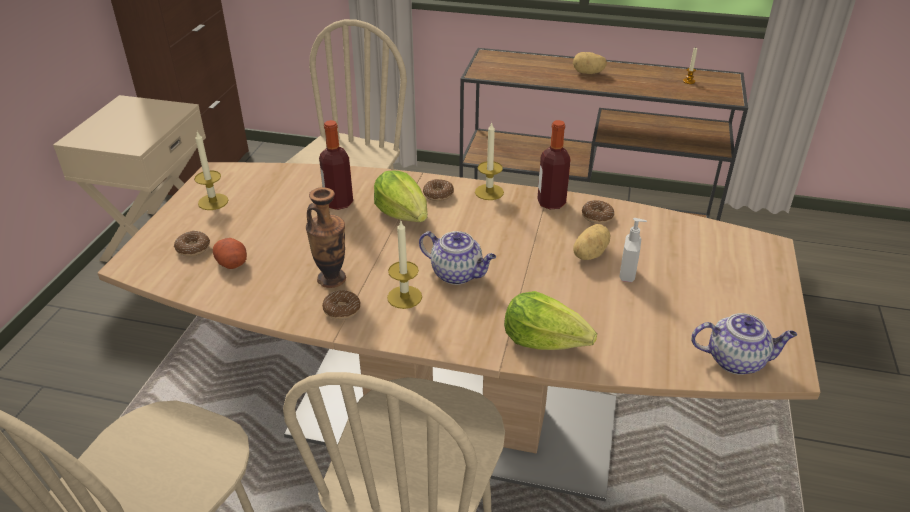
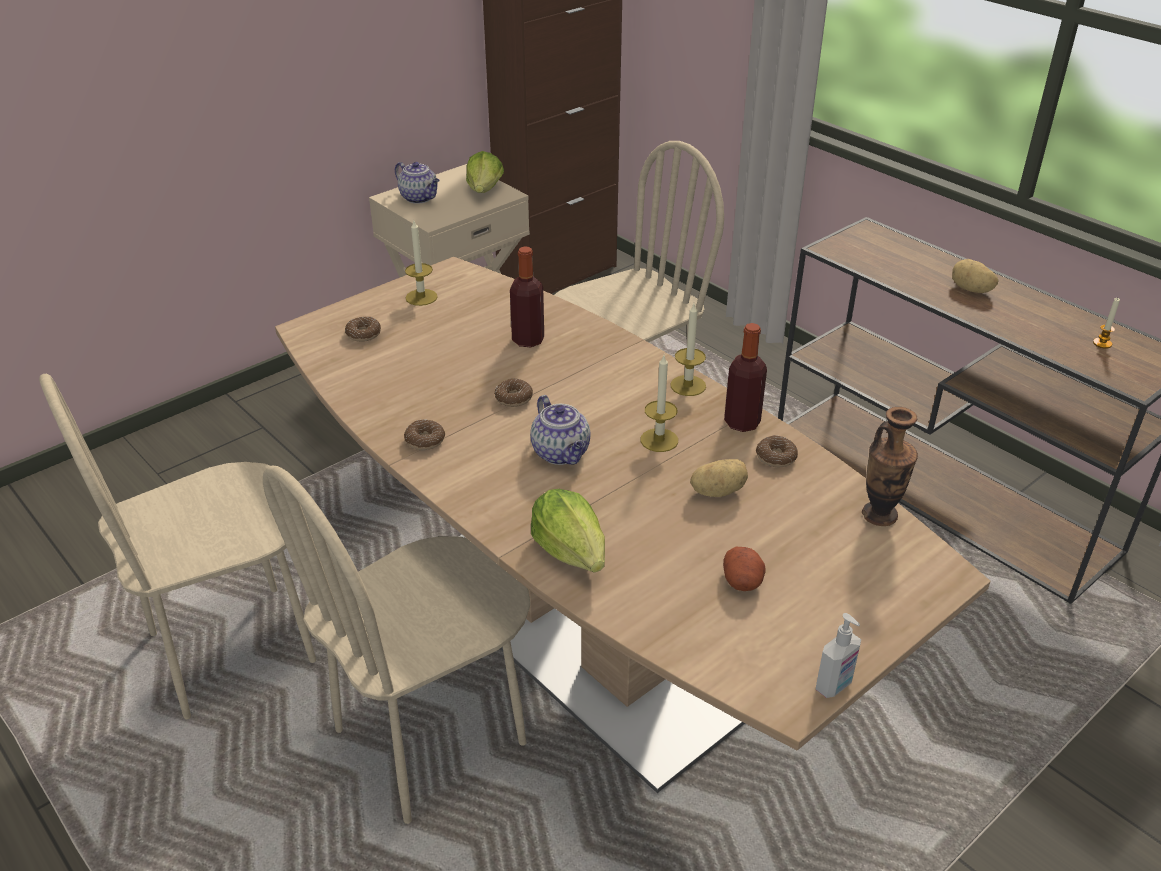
camera: 35 degrees right, 0 degrees up
potato [213,238,247,269] -> potato moved to [723,547,765,591]
vase [306,187,346,288] -> vase moved to [862,407,918,526]
lettuce [374,171,427,222] -> lettuce moved to [466,151,504,193]
candle [387,221,422,309] -> candle moved to [641,355,678,452]
donut [423,179,454,201] -> donut moved to [494,379,533,407]
soap dispenser [619,218,647,282] -> soap dispenser moved to [815,613,861,698]
teapot [691,313,797,375] -> teapot moved to [395,162,440,204]

